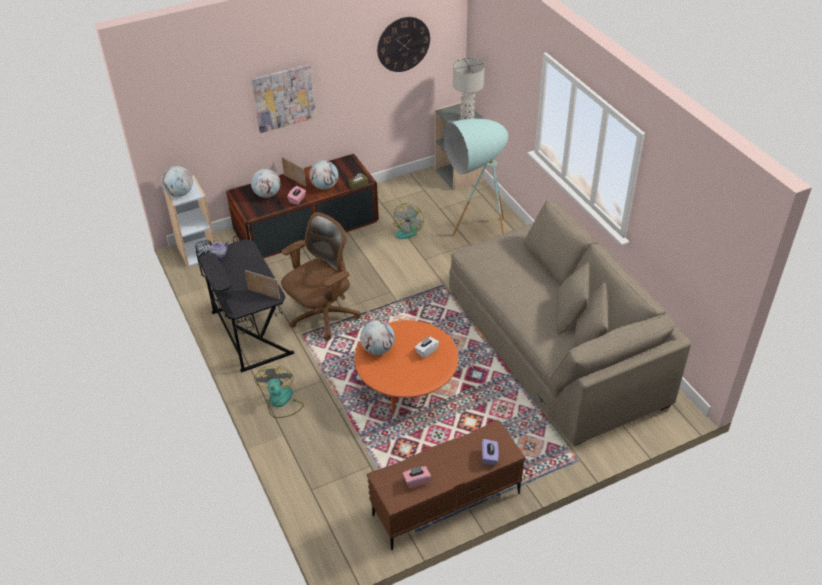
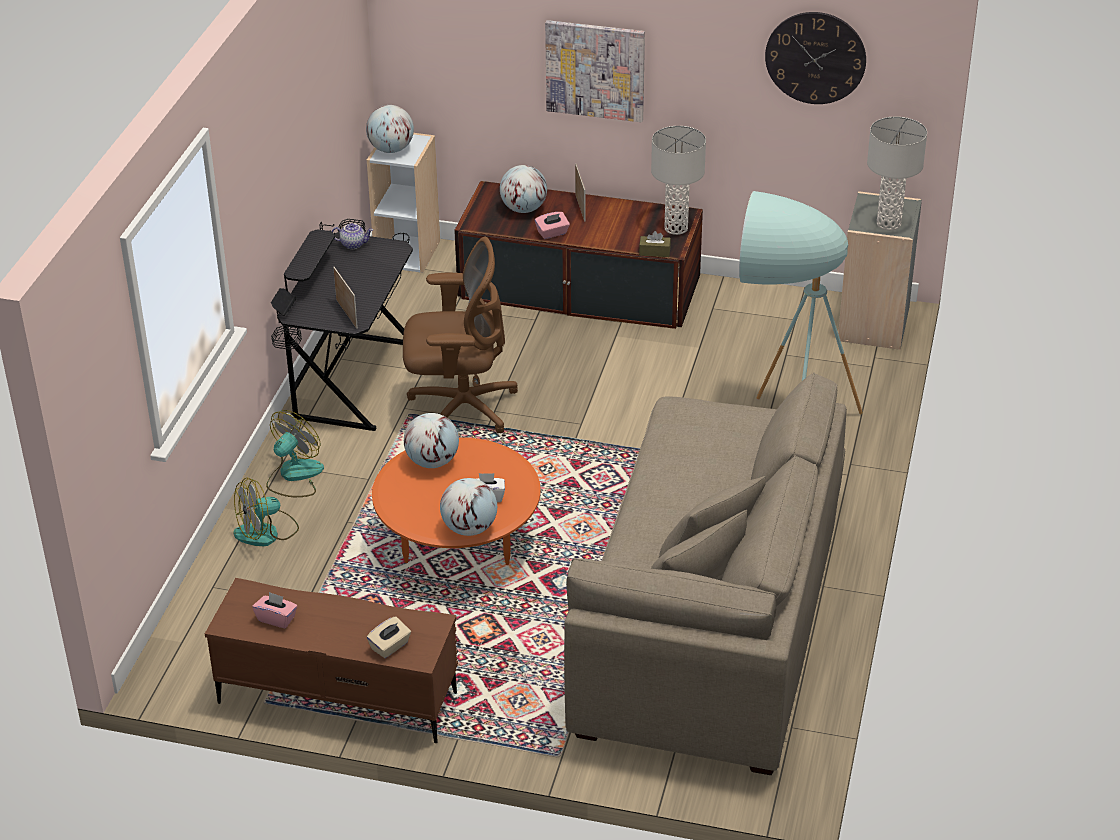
camera: 40 degrees right, 5 degrees down
globe [309,160,338,190] -> globe moved to [440,478,497,536]
fan [393,203,424,239] -> fan moved to [233,478,299,546]
purple tissue box [482,439,498,465] -> beige tissue box [367,616,411,658]
none -> white table lamp [651,126,706,235]

